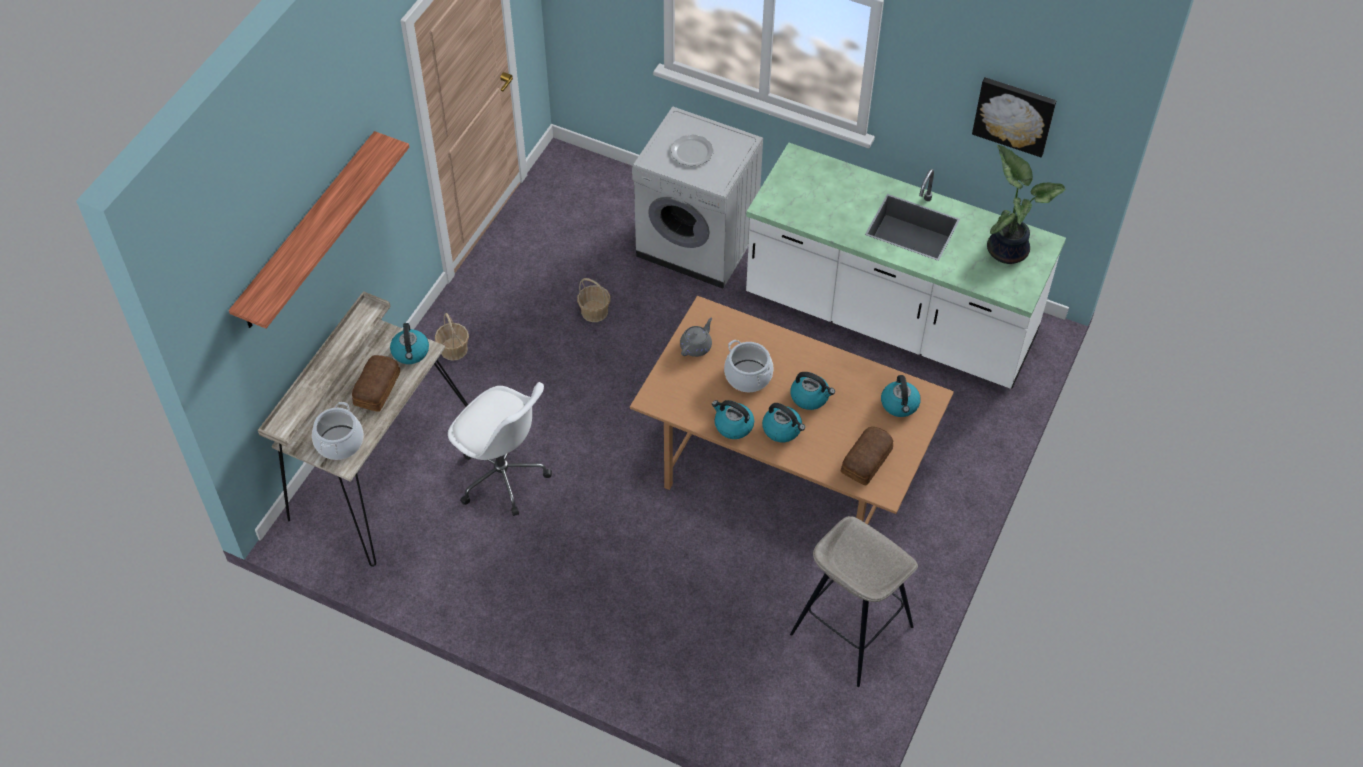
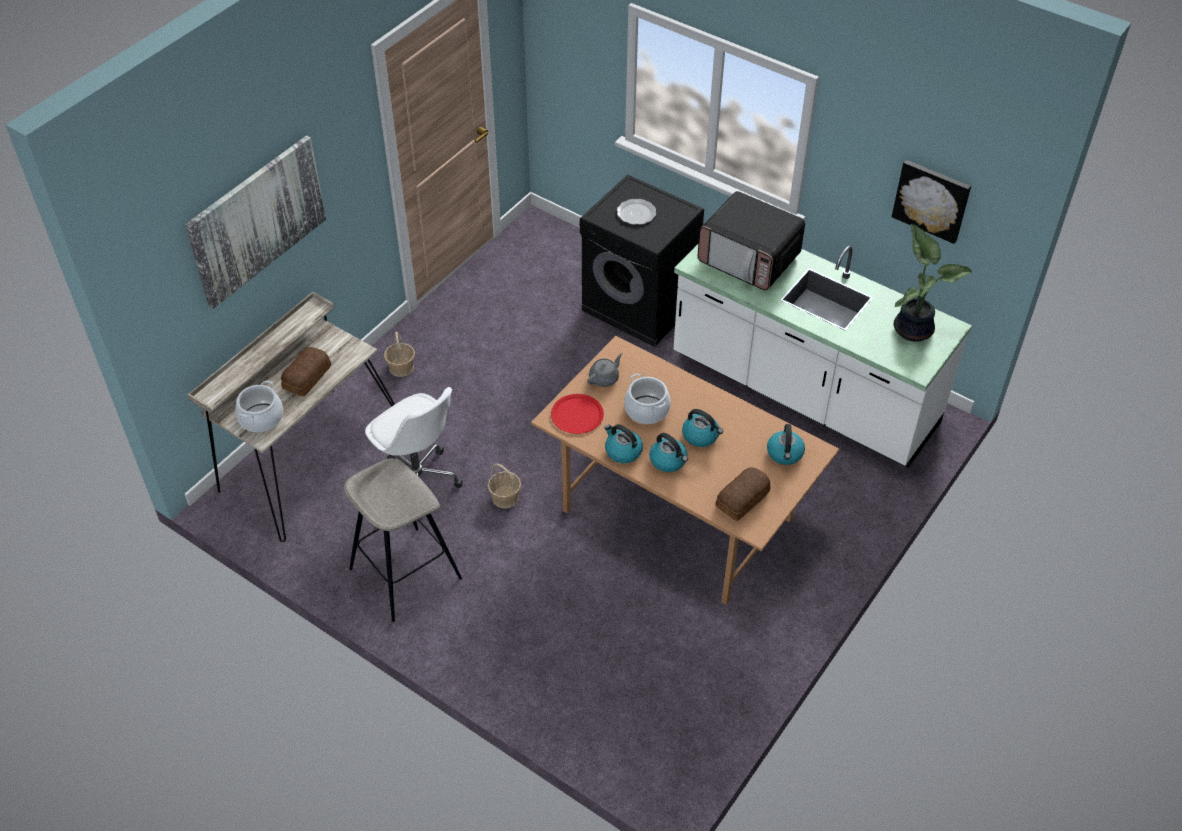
camera: 10 degrees right, 5 degrees down
shelf [229,131,409,329] -> picture [185,136,326,309]
kettle [390,323,429,364] -> none
basket [577,278,610,322] -> basket moved to [488,463,521,509]
white washing machine [632,106,763,289] -> black washing machine [580,175,704,347]
grey stool [790,516,918,687] -> grey stool moved to [344,458,462,622]
none -> red plate [551,394,604,434]
none -> microwave [698,191,805,290]

